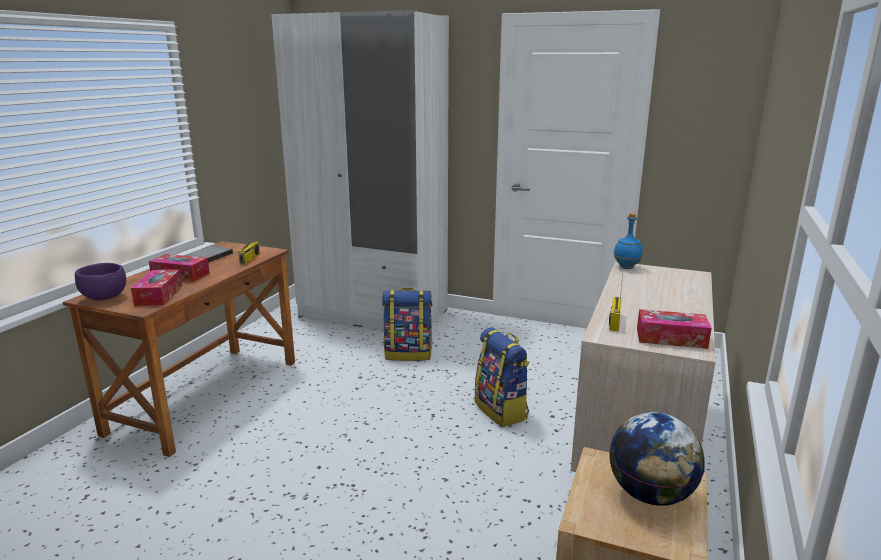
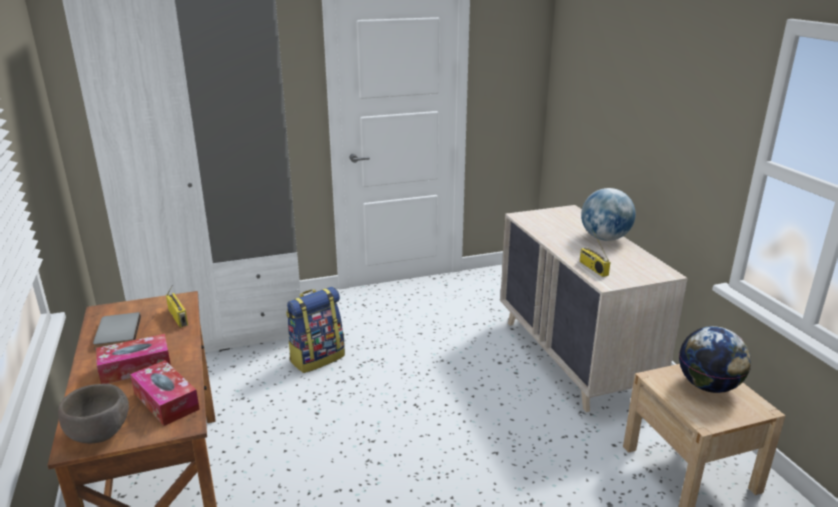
camera: 40 degrees left, 5 degrees up
purple bowl [75,263,126,301] -> brown bowl [58,384,129,443]
backpack [475,328,529,427] -> none
blue bottle [614,213,643,269] -> none
tissue box [637,309,712,349] -> none
none -> globe [581,188,636,241]

